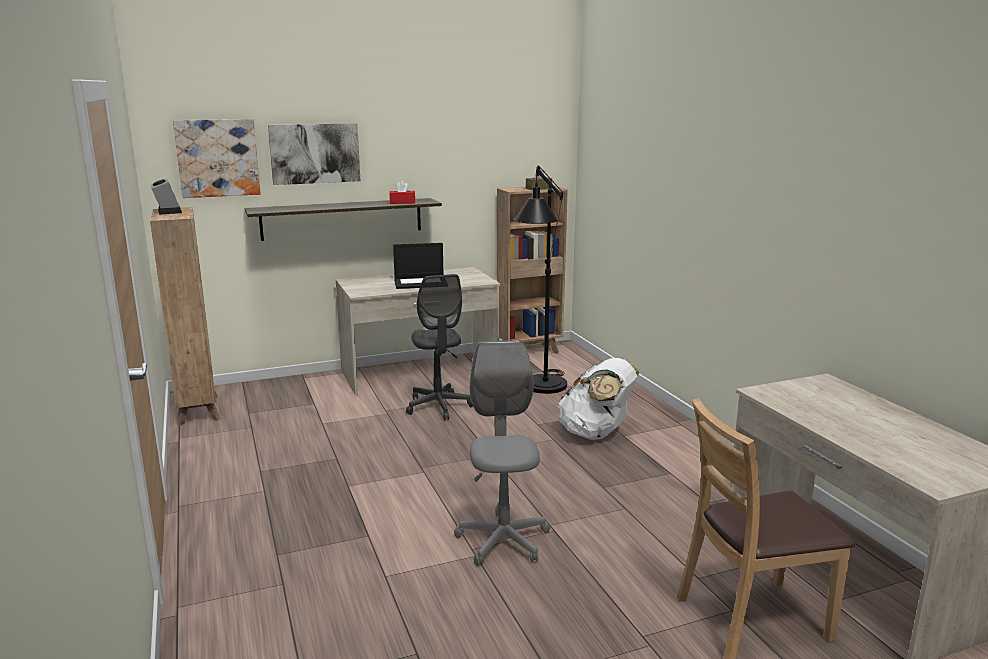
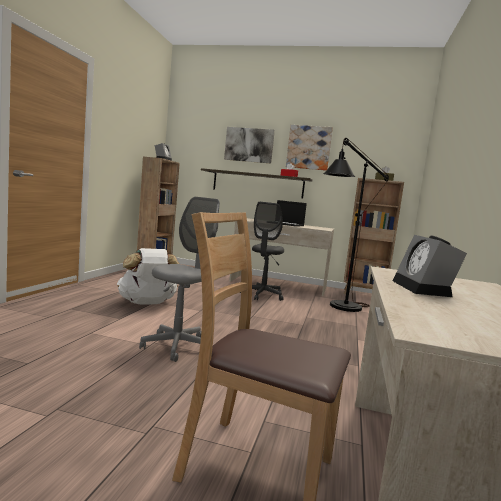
camera: 35 degrees right, 10 degrees down
picture [173,119,260,198] -> picture moved to [286,125,333,171]
white backpack [558,358,639,440] -> white backpack moved to [117,248,179,305]
none -> alarm clock [393,235,467,297]

